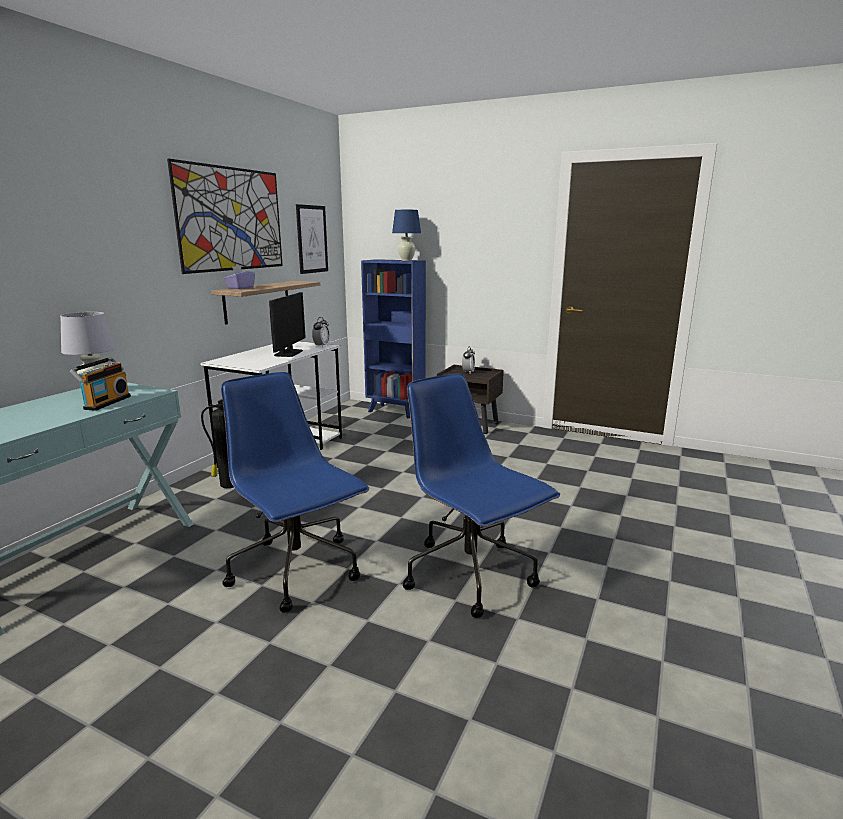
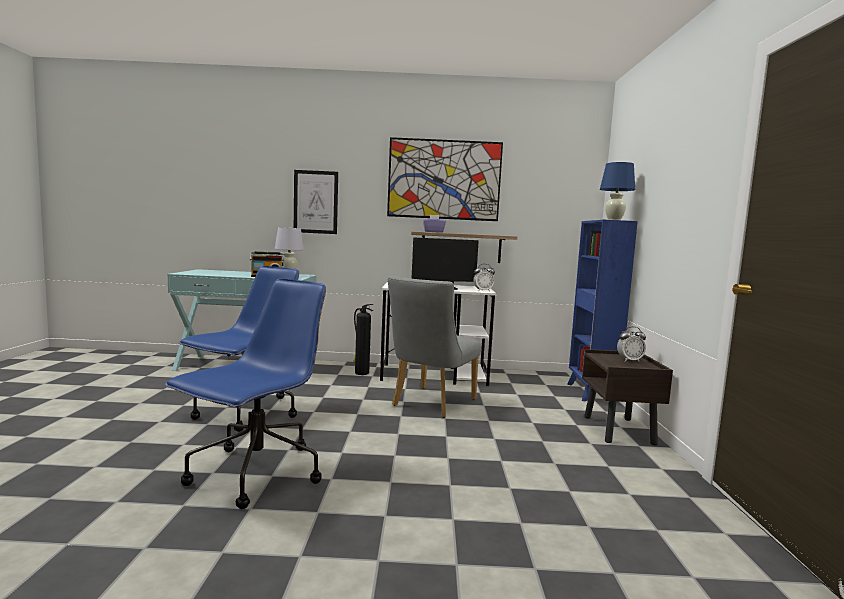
camera: 65 degrees right, 10 degrees down
picture [296,204,328,274] -> picture moved to [294,170,338,234]
none -> grey chair [388,276,481,418]

